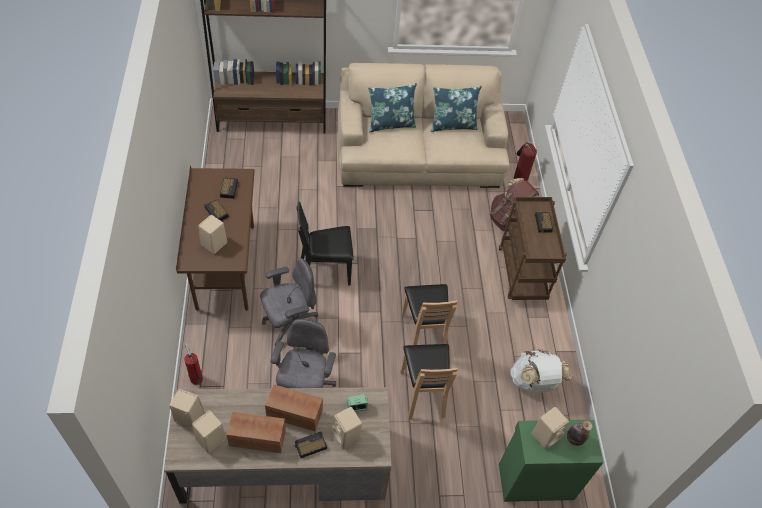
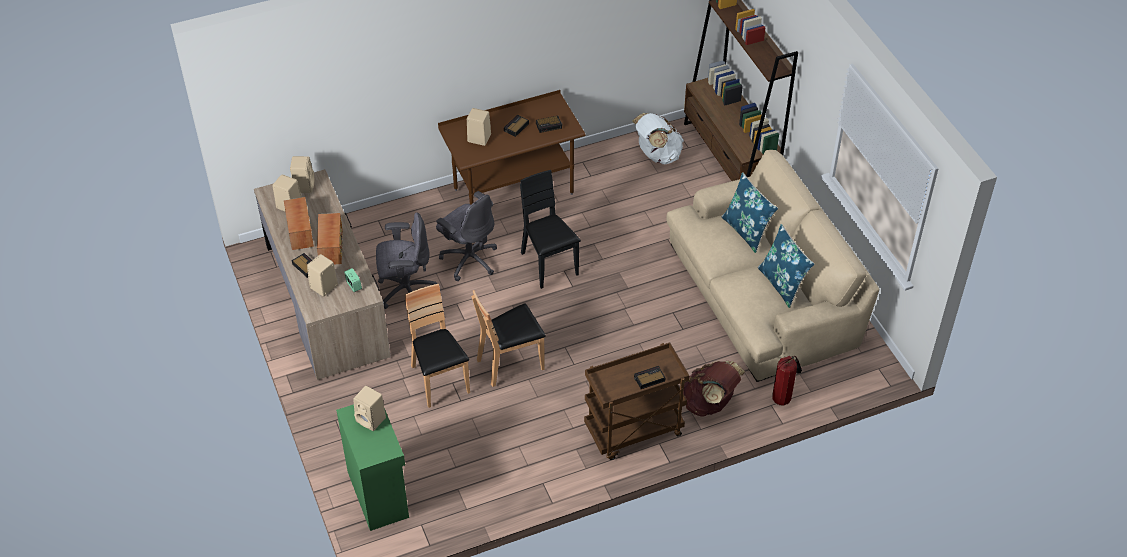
camera: 75 degrees right, 5 degrees down
fire extinguisher [184,343,203,385] -> none
brown chair [401,344,458,420] -> brown chair turned 90 degrees clockwise [405,284,470,408]
white backpack [510,350,572,393] -> white backpack moved to [632,113,684,164]
bottle [567,420,593,446] -> none

